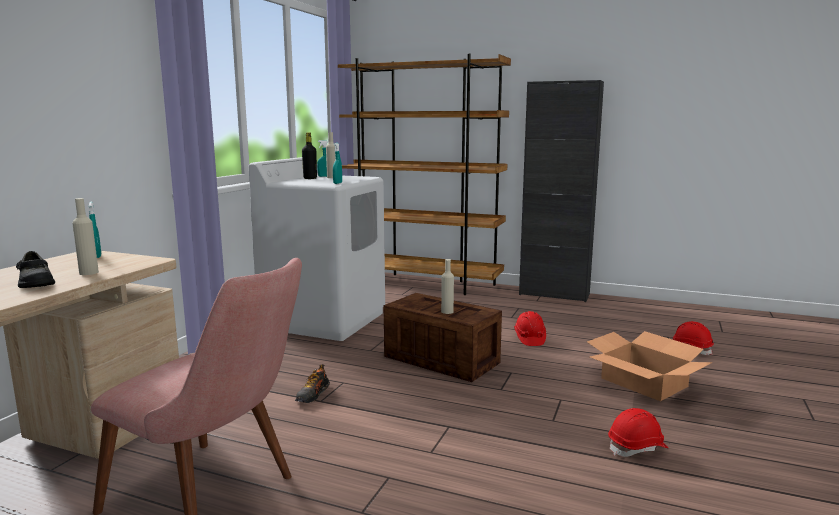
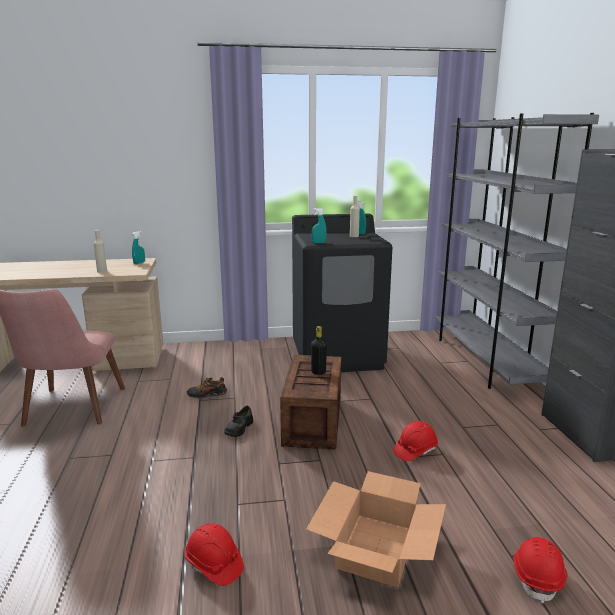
camera: 60 degrees right, 5 degrees up
black shoe [16,251,55,288] -> black shoe moved to [224,406,253,437]
white washing machine [249,157,385,341] -> black washing machine [292,213,392,372]
black bottle [302,132,317,179] -> black bottle moved to [311,326,327,375]
brown bookcase [338,53,511,295] -> grey bookcase [435,113,599,389]
beige bottle [441,259,454,314] -> none

